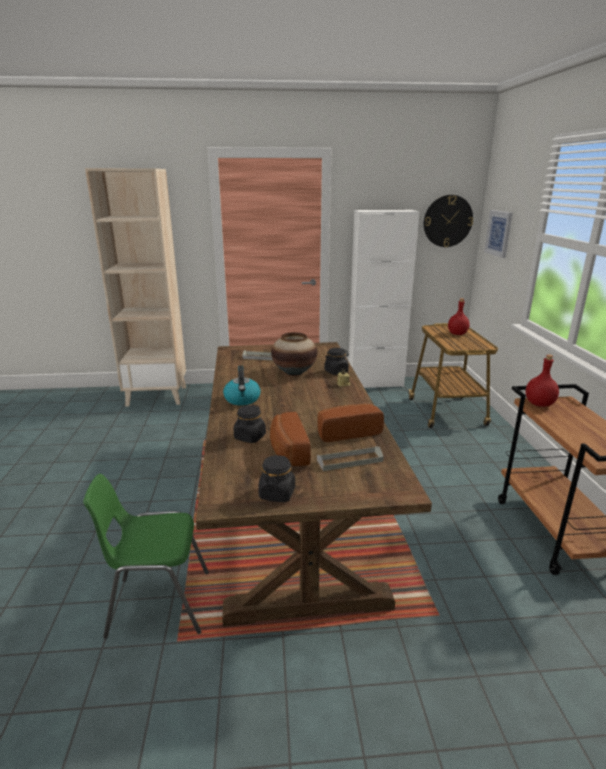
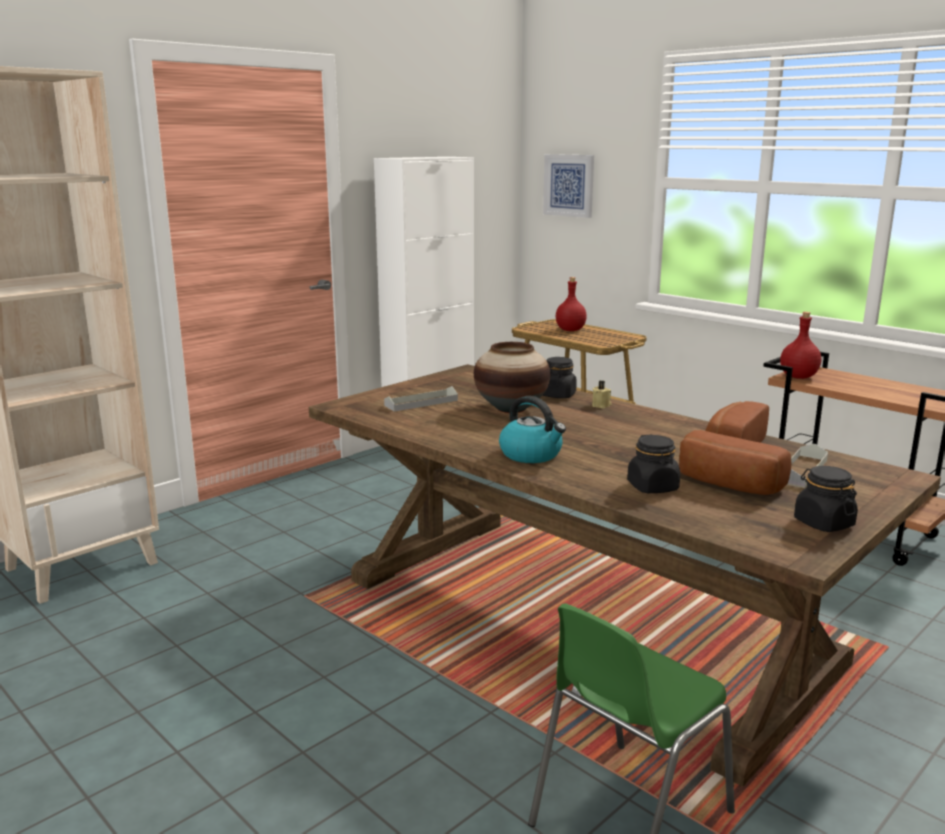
camera: 40 degrees left, 5 degrees down
wall clock [424,195,473,247] -> none

